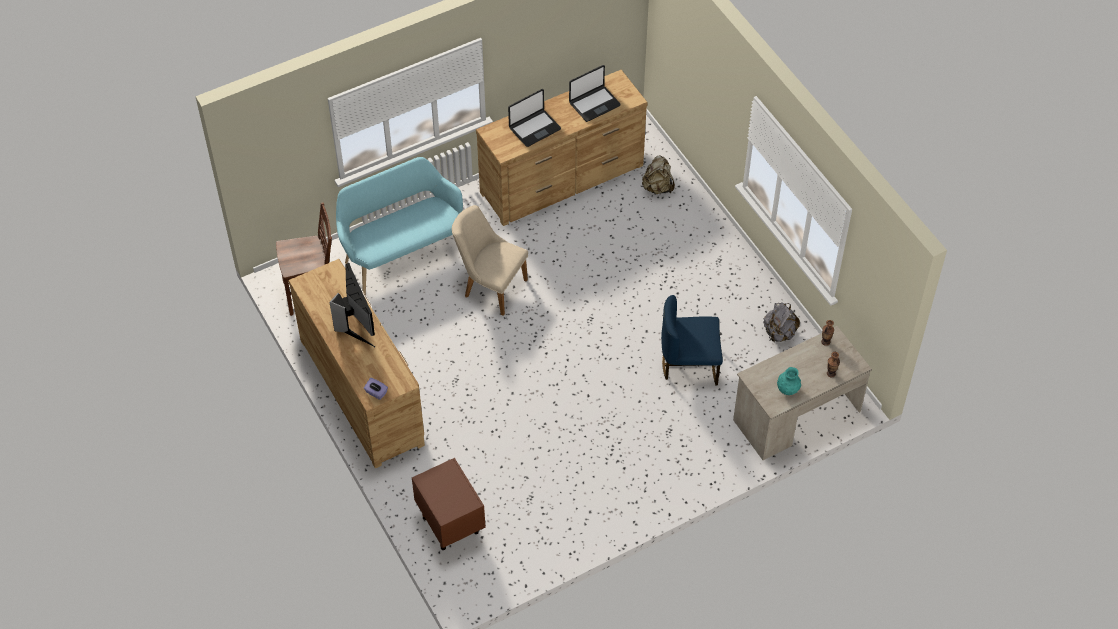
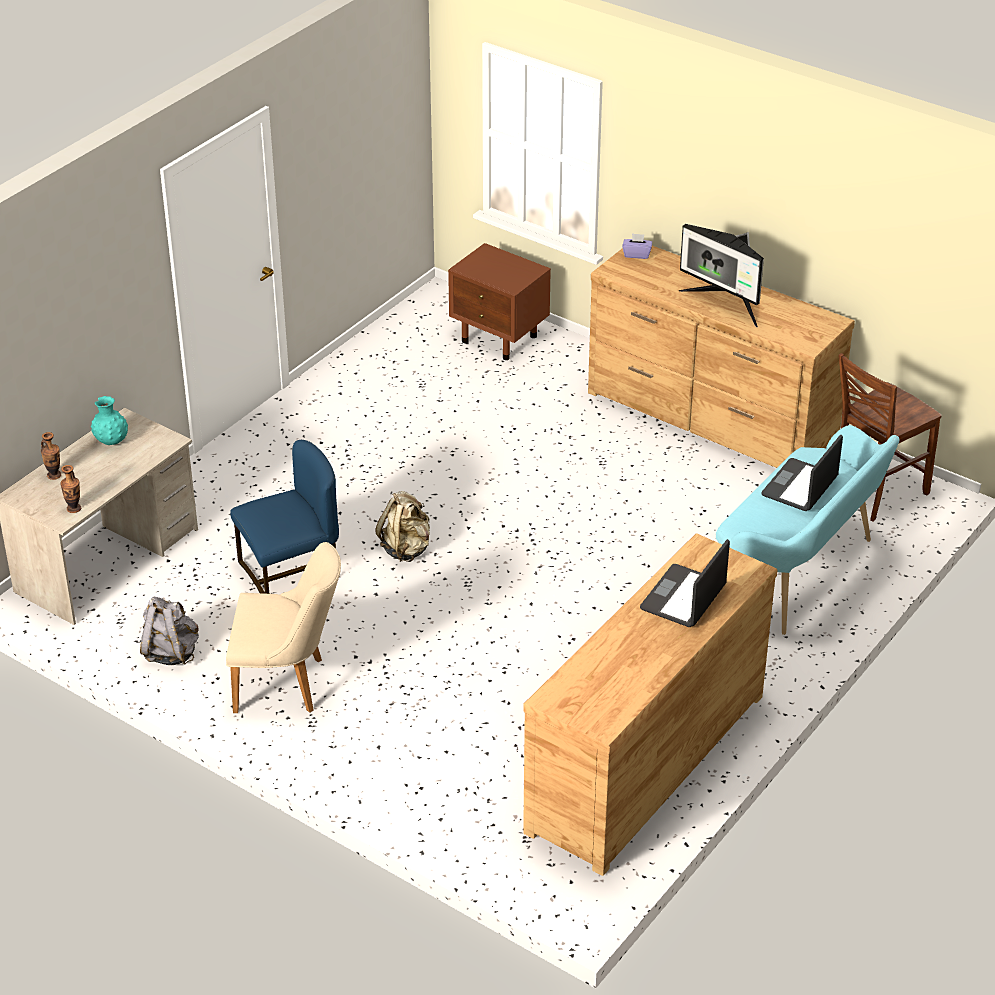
camera: 155 degrees right, 15 degrees down
beige chair [452,205,528,316] -> beige chair moved to [226,542,341,713]
laptop [569,65,621,122] -> laptop moved to [761,435,843,511]
beige backpack [642,155,675,194] -> beige backpack moved to [376,491,430,562]

